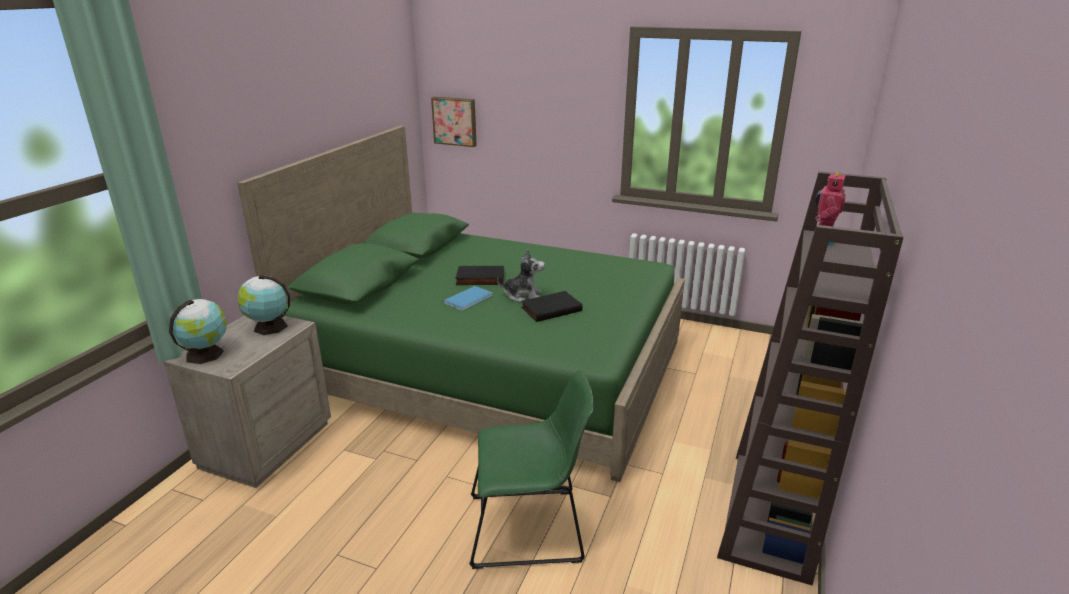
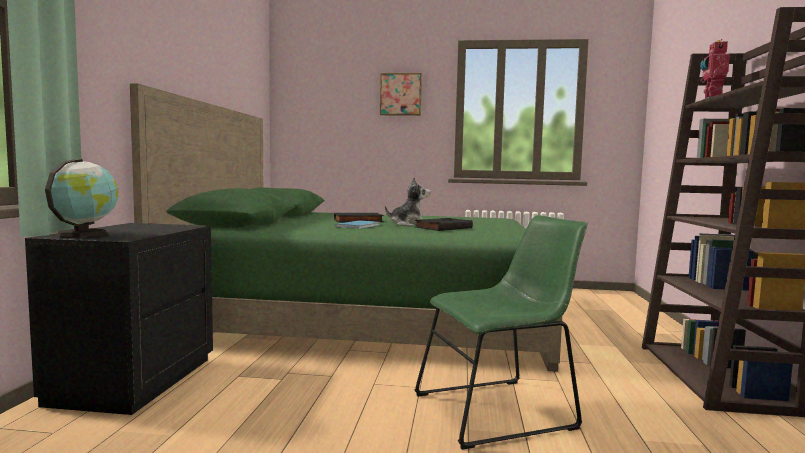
camera: 15 degrees left, 20 degrees down
beige nightstand [164,315,331,488] -> black nightstand [25,223,213,415]
globe [238,275,290,335] -> none
picture [431,97,477,147] -> picture moved to [380,73,422,116]

